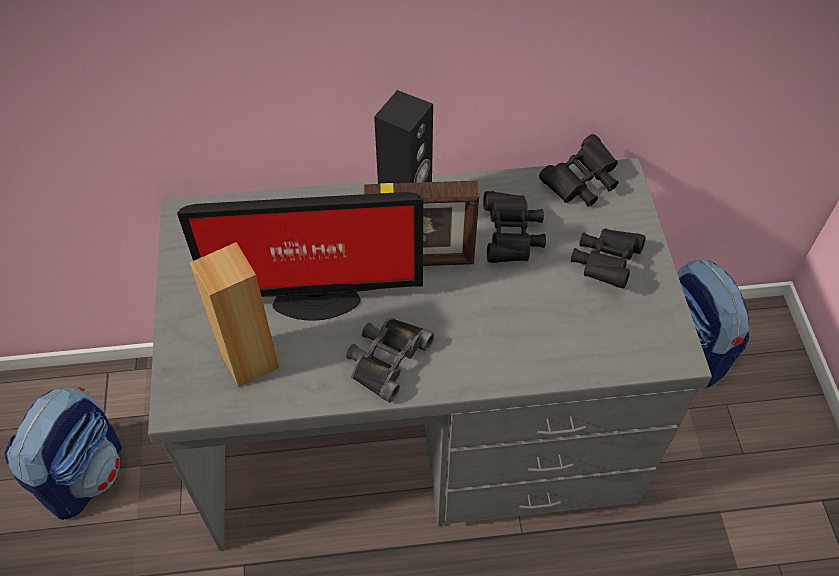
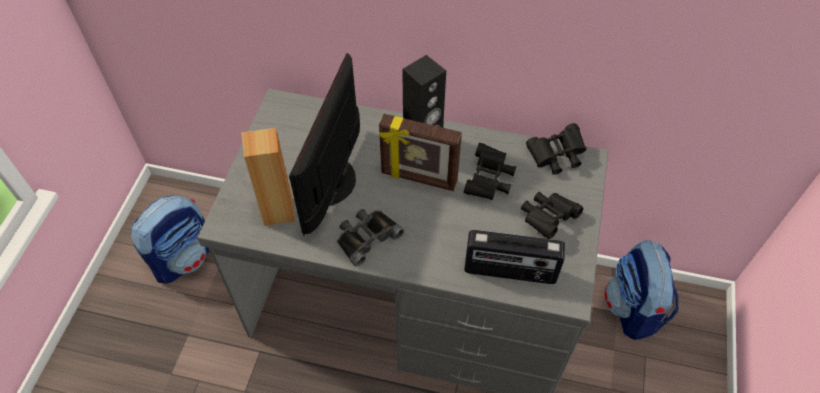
camera: 20 degrees right, 0 degrees up
monitor [177,192,423,321] -> monitor turned 90 degrees clockwise [289,53,360,236]
none -> radio [464,230,565,284]

